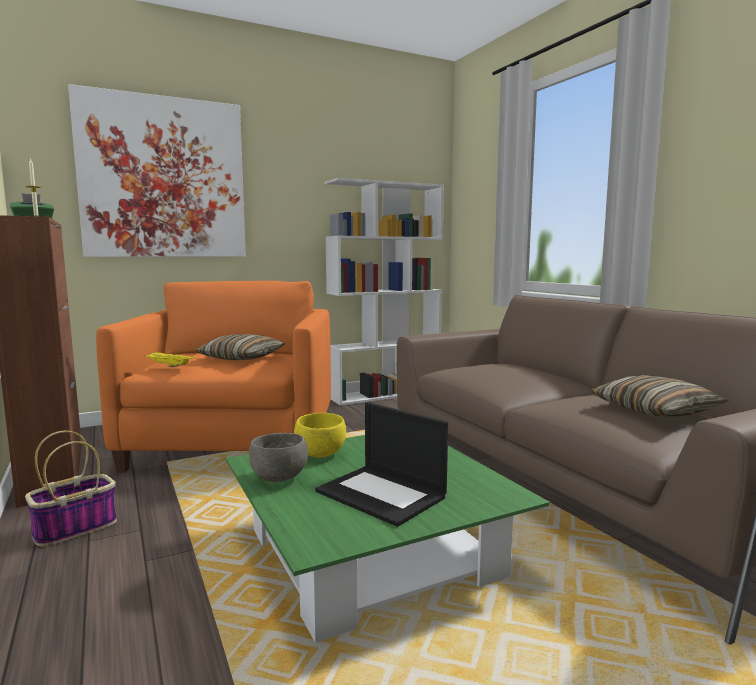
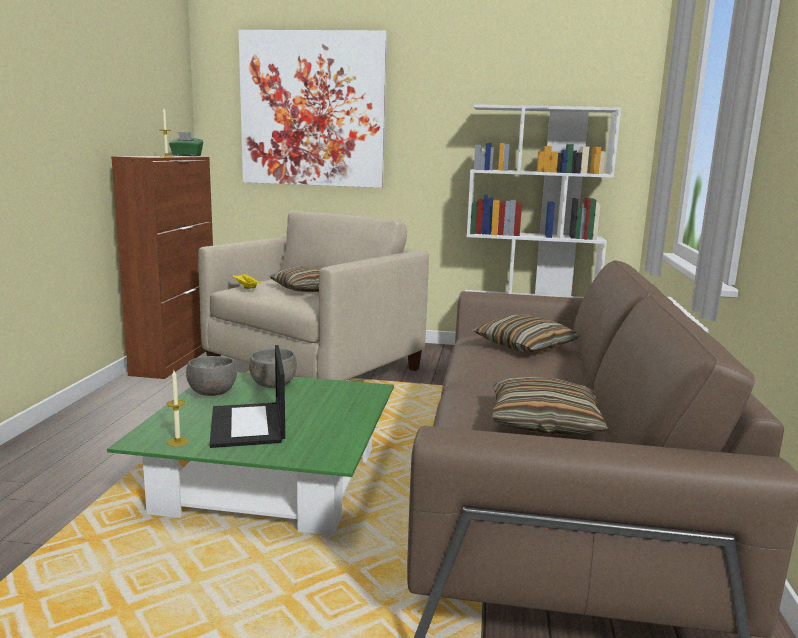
camera: 35 degrees right, 5 degrees up
basket [25,431,117,547] -> none
orange armchair [96,281,331,473] -> beige armchair [198,211,429,381]
yellow bowl [294,413,346,458] -> grey bowl [249,348,297,388]
none -> candle [166,370,189,447]
none -> pillow [472,314,580,352]

